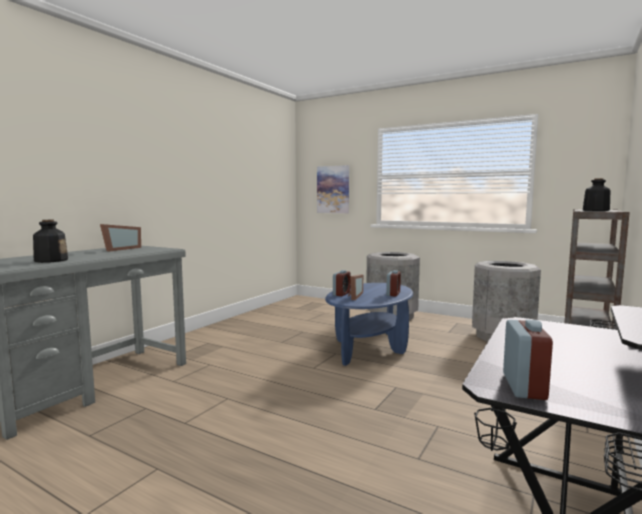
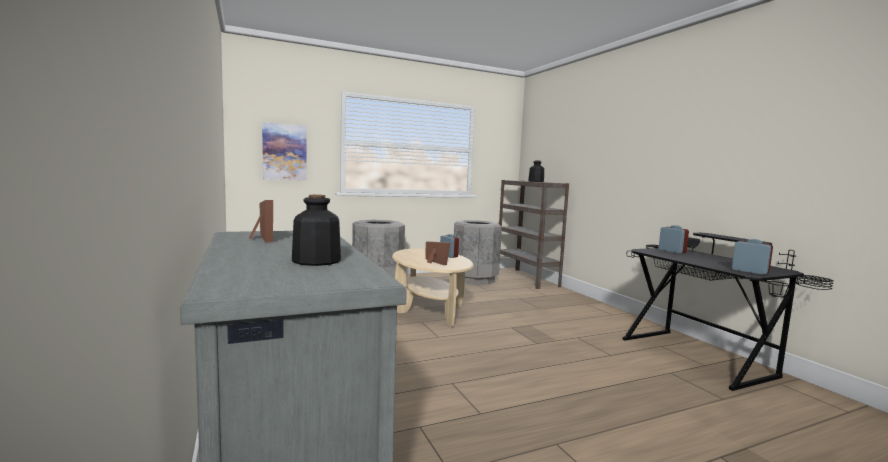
camera: 55 degrees left, 0 degrees up
blue coffee table [325,283,413,366] -> beige coffee table [392,248,474,327]
alarm clock [333,270,351,296] -> alarm clock moved to [659,225,689,254]

